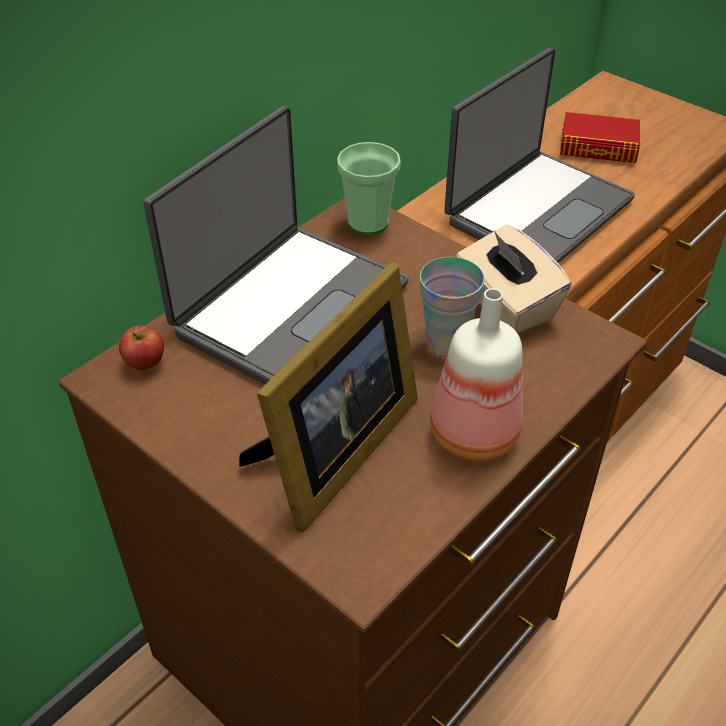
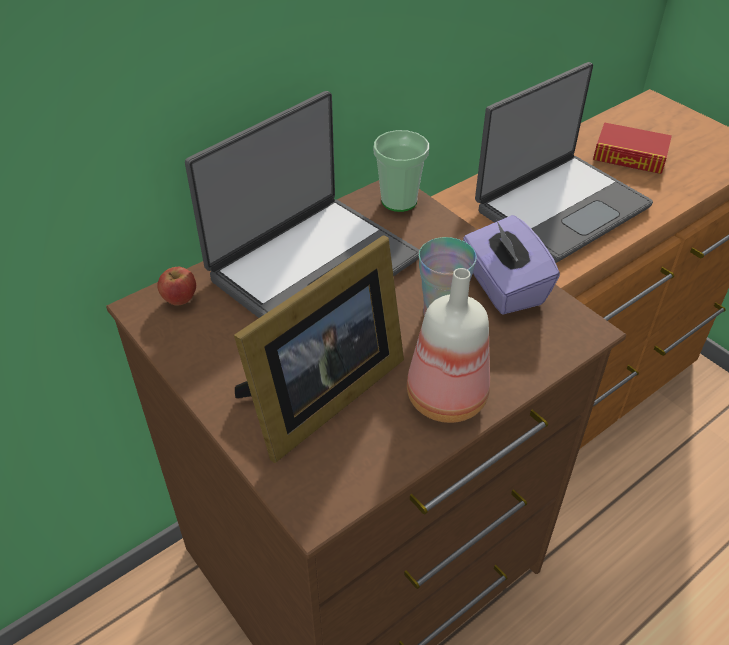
camera: 10 degrees right, 0 degrees up
beige tissue box [456,225,571,334] -> purple tissue box [463,215,560,314]

